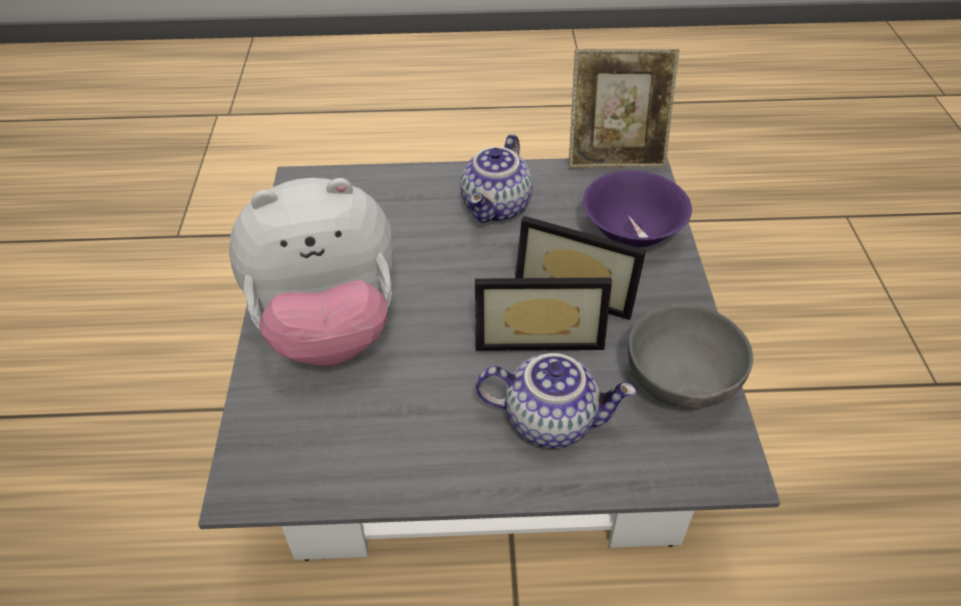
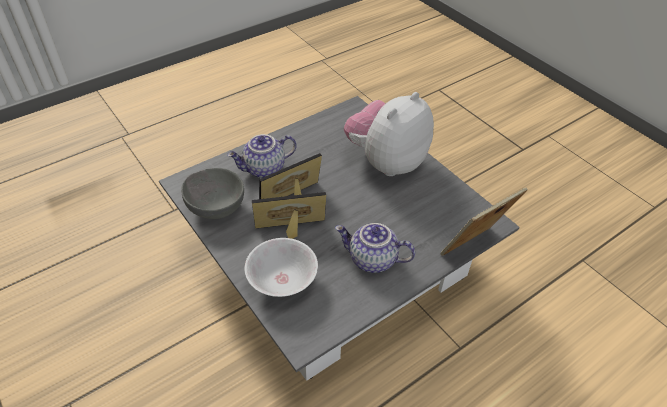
camera: 145 degrees right, 0 degrees up
teapot [460,134,533,223] -> teapot turned 60 degrees counterclockwise [335,223,415,273]
picture frame [569,49,680,168] -> picture frame moved to [440,188,528,256]
purple bowl [583,170,692,248] -> white bowl [244,238,318,297]

